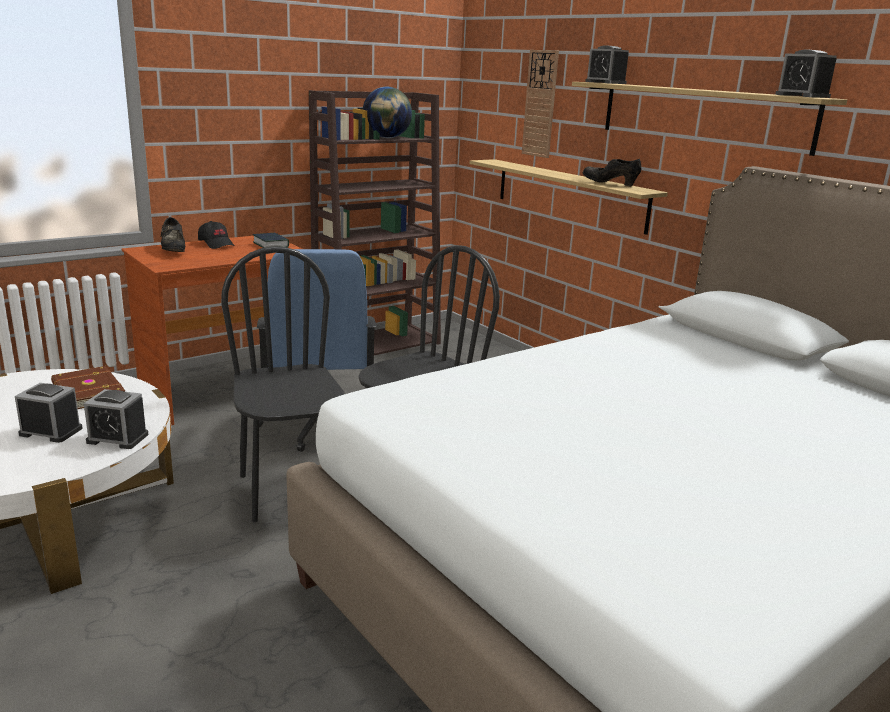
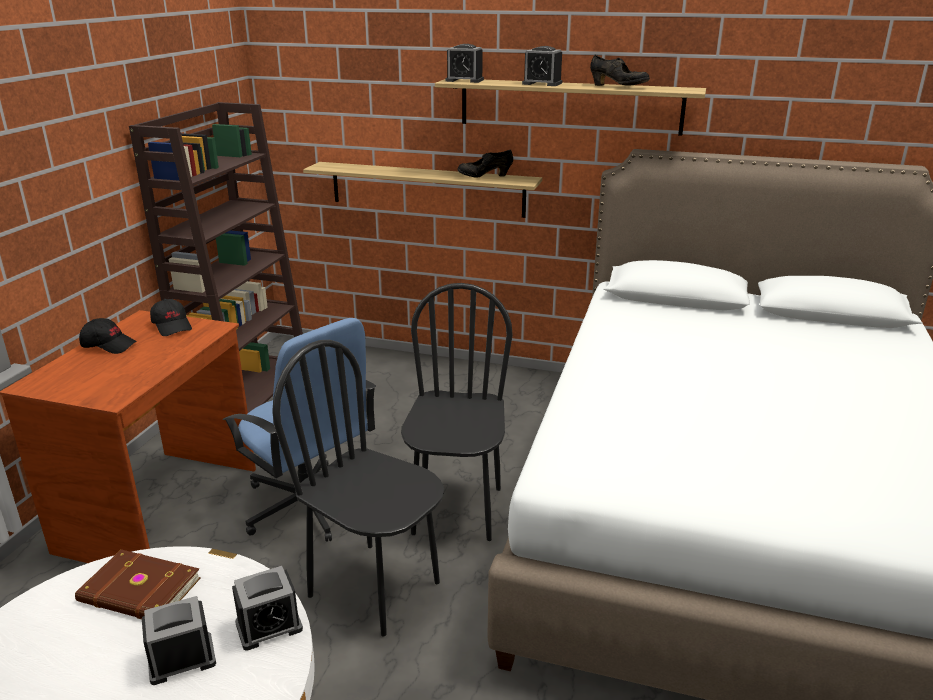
camera: 35 degrees left, 5 degrees up
black shoe [161,217,185,252] -> black shoe moved to [590,54,650,86]
book [253,233,289,248] -> black cap [150,299,192,336]
globe [363,87,412,138] -> none
wall clock [522,50,559,158] -> none
alarm clock [775,49,837,98] -> alarm clock moved to [522,46,562,86]

